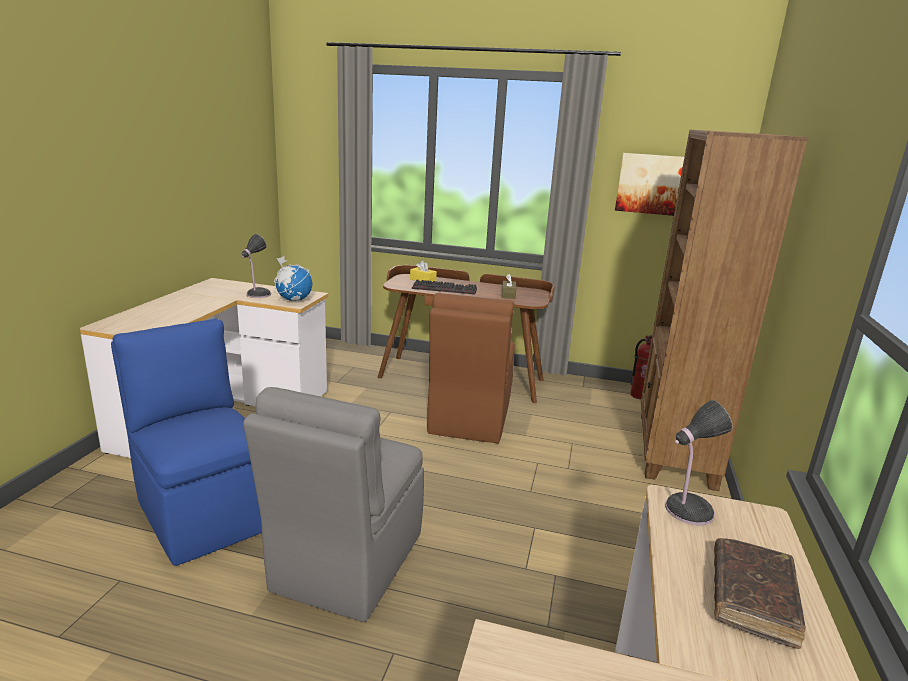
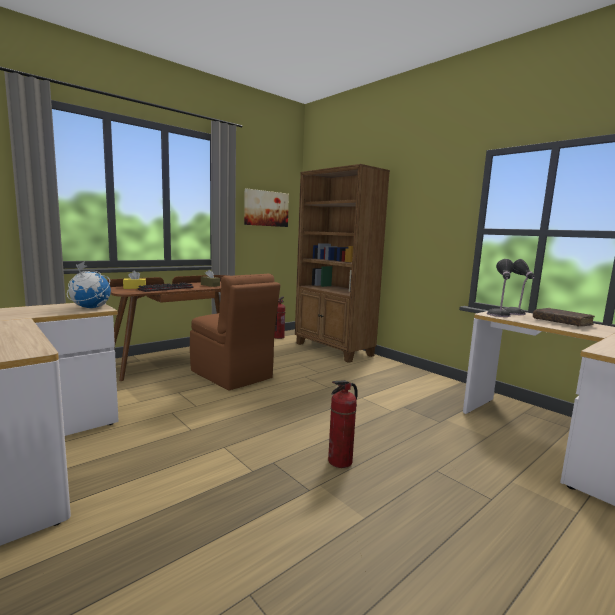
camera: 55 degrees left, 10 degrees down
blue chair [111,318,262,566] -> none
table lamp [242,234,271,298] -> table lamp moved to [504,259,535,315]
grey chair [243,387,424,622] -> fire extinguisher [328,380,358,468]

